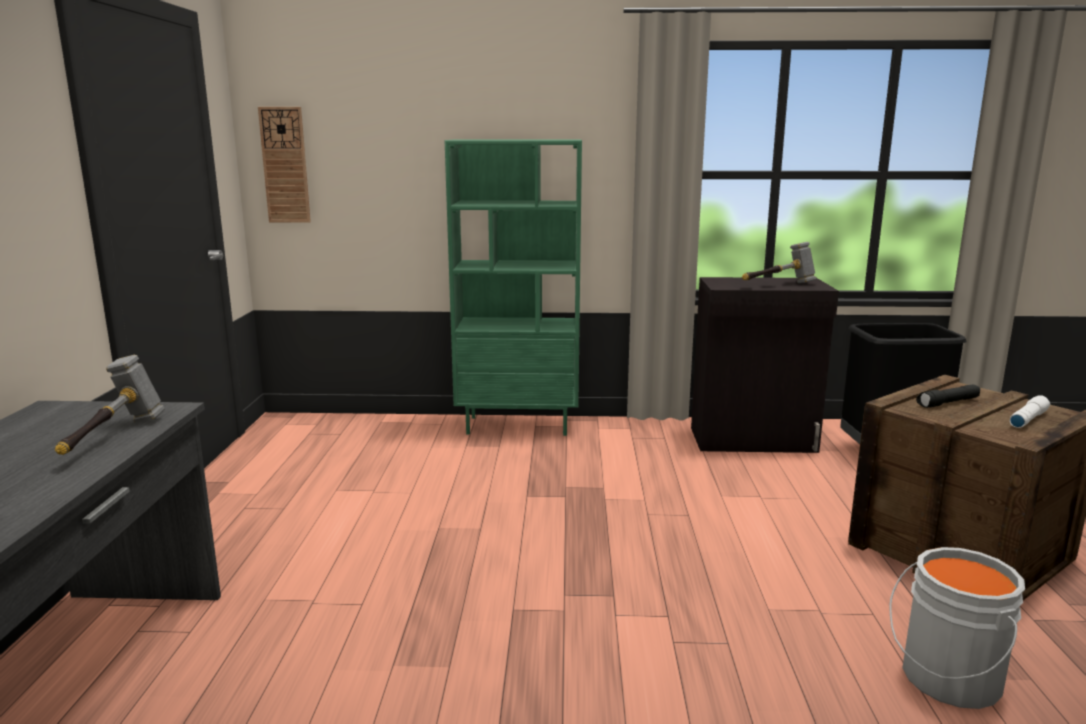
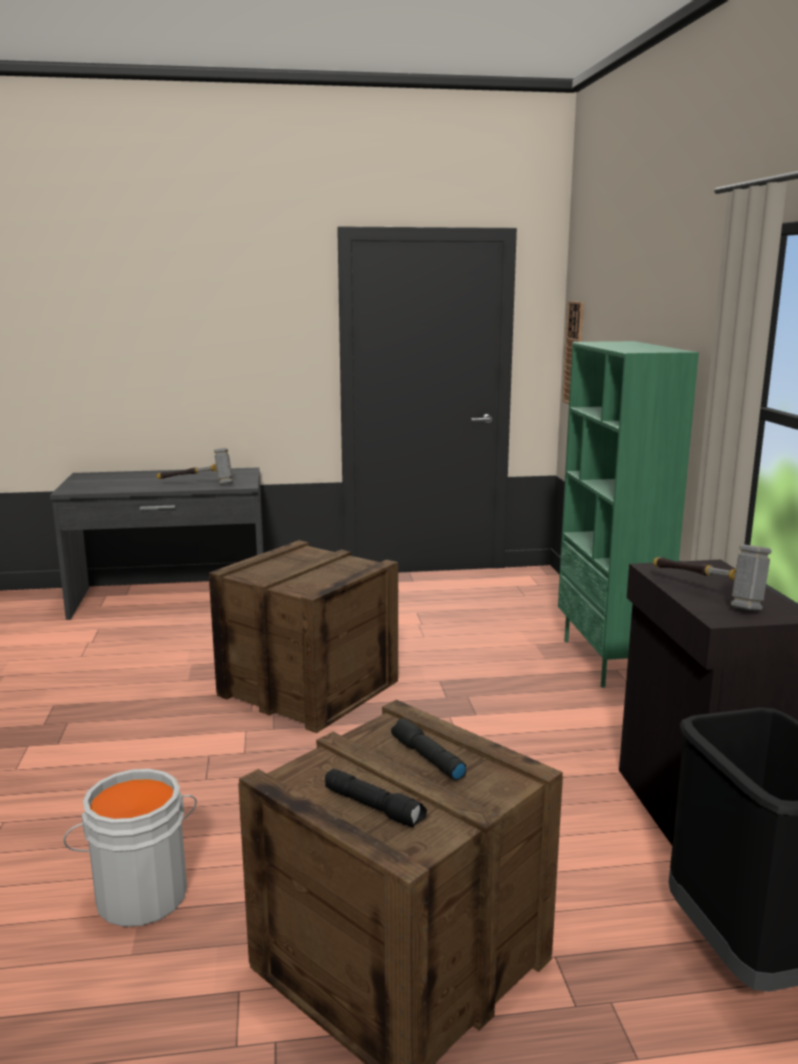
camera: 80 degrees right, 0 degrees up
white flashlight [1010,395,1050,428] -> black flashlight [325,769,427,828]
none -> crate [209,540,398,733]

